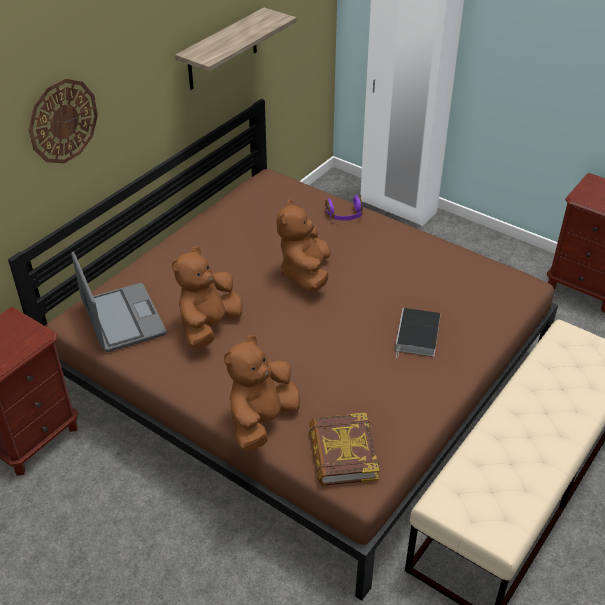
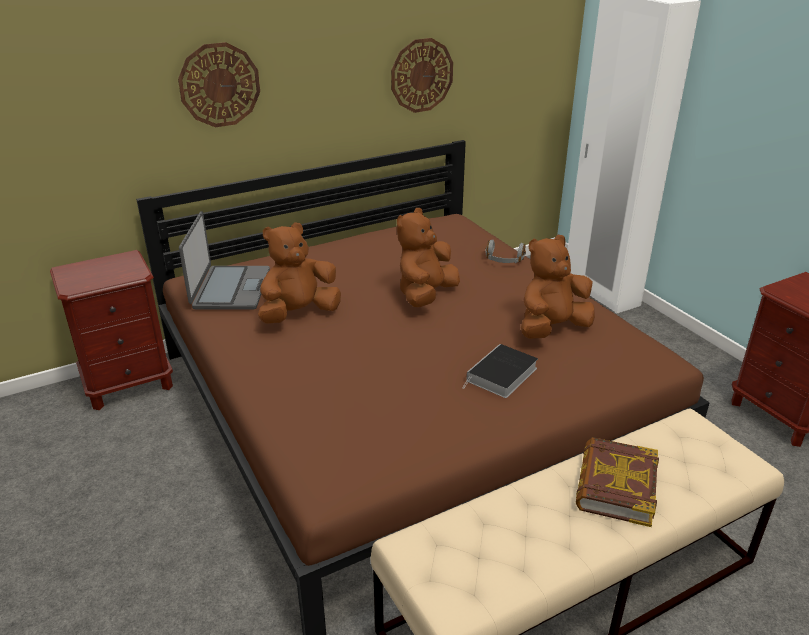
camera: 25 degrees right, 10 degrees down
shelf [175,8,297,90] -> wall clock [391,38,453,113]
brown plush toy [224,335,300,451] -> brown plush toy moved to [521,235,595,339]
book [309,413,379,486] -> book moved to [576,437,659,527]
purple headphones [325,195,363,221] -> grey headphones [485,239,526,263]

